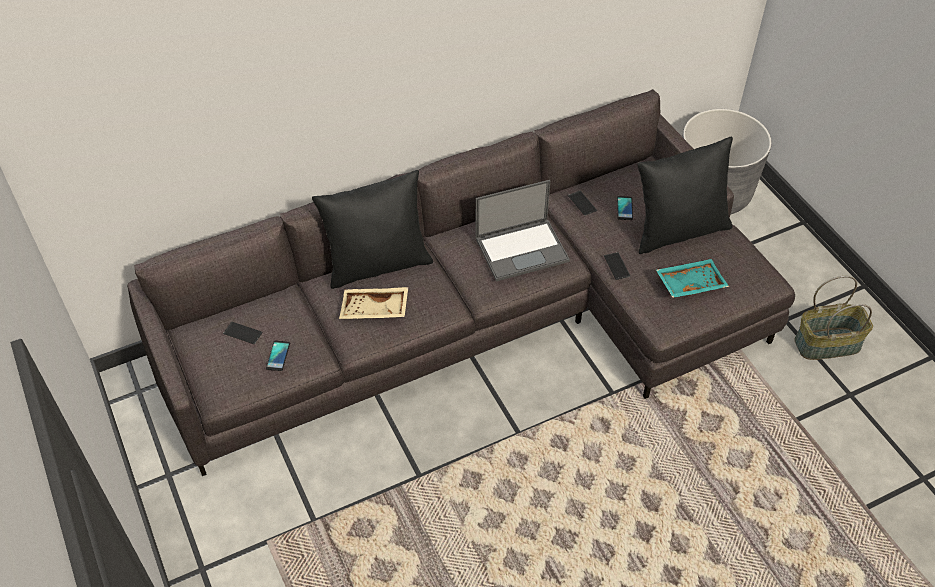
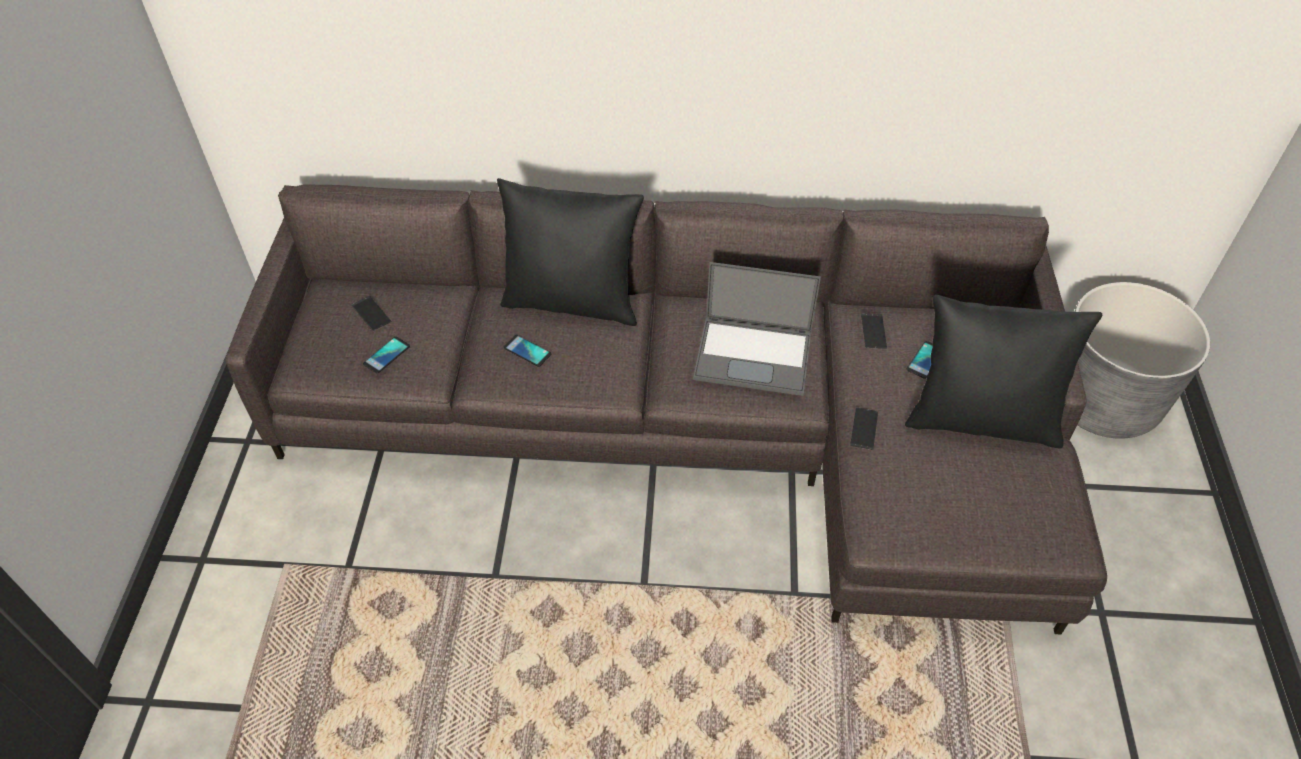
camera: 30 degrees right, 0 degrees up
beige tray [339,287,408,319] -> phone [504,335,551,367]
turquoise tray [656,259,729,298] -> none
basket [794,276,873,360] -> none

